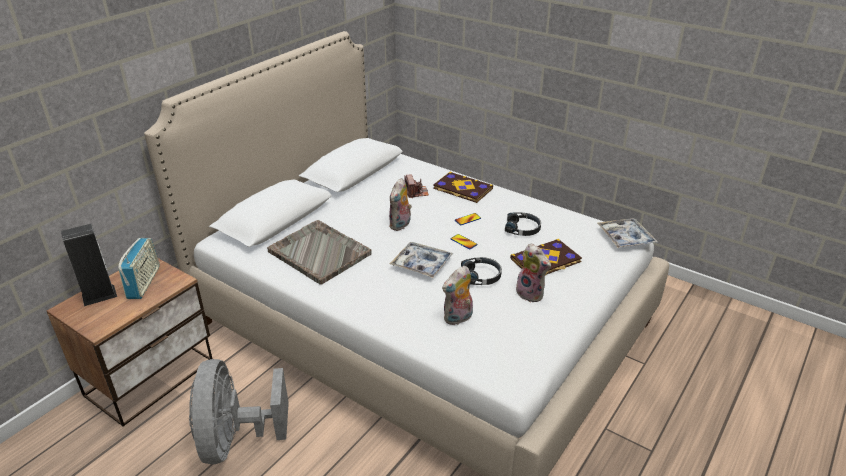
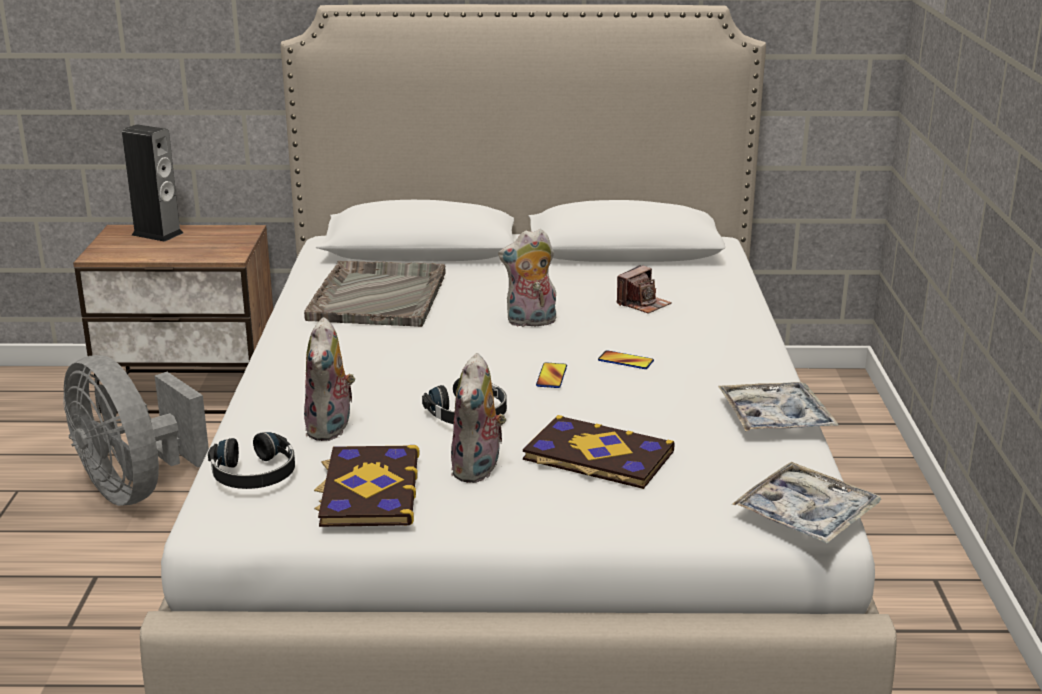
camera: 55 degrees right, 10 degrees down
radio [118,238,159,299] -> none
grey fan [189,359,289,464] -> grey fan turned 90 degrees counterclockwise [64,355,209,506]
tray [389,242,454,278] -> tray moved to [718,382,839,431]
book [433,172,493,203] -> book moved to [314,445,420,527]
plush toy [442,266,473,325] -> plush toy turned 105 degrees counterclockwise [304,317,355,441]
black headphones [505,212,541,236] -> black headphones moved to [208,432,295,489]

